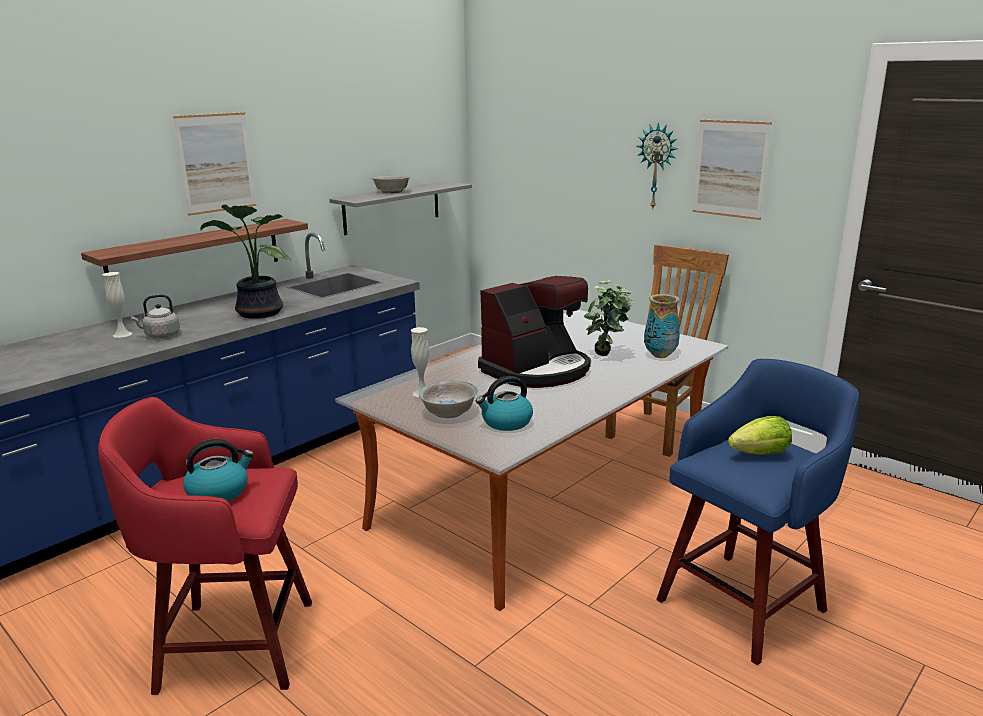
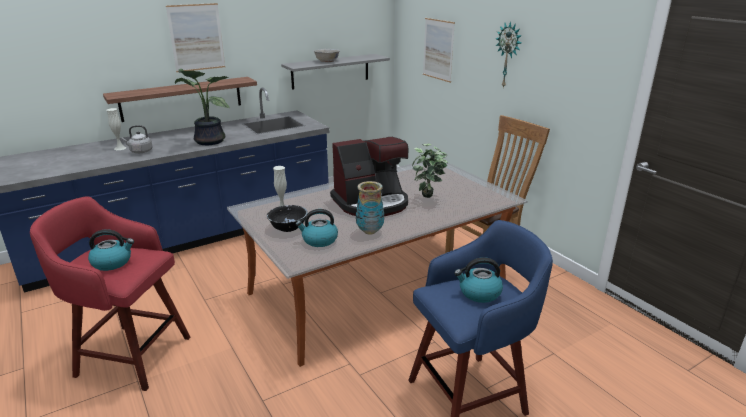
camera: 15 degrees right, 5 degrees up
white bowl [419,380,478,418] -> black bowl [267,205,308,232]
vase [644,294,680,358] -> vase moved to [356,181,384,235]
picture [693,120,772,220] -> picture moved to [423,18,455,83]
lettuce [728,416,792,455] -> kettle [454,257,503,303]

